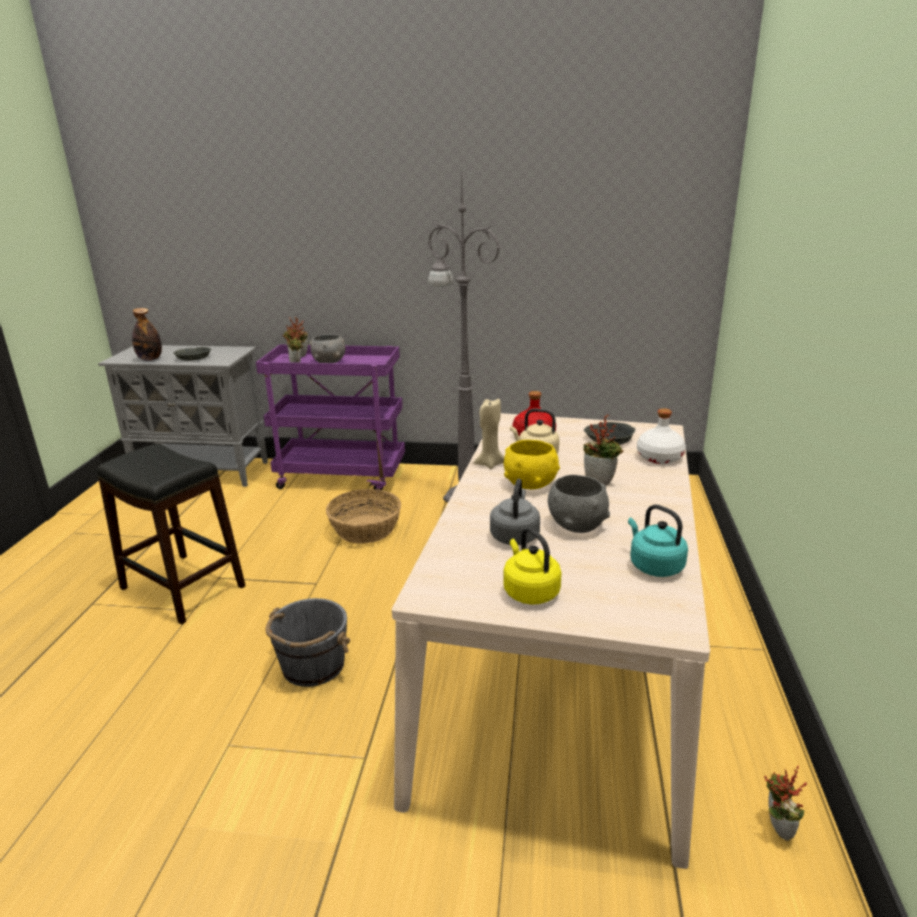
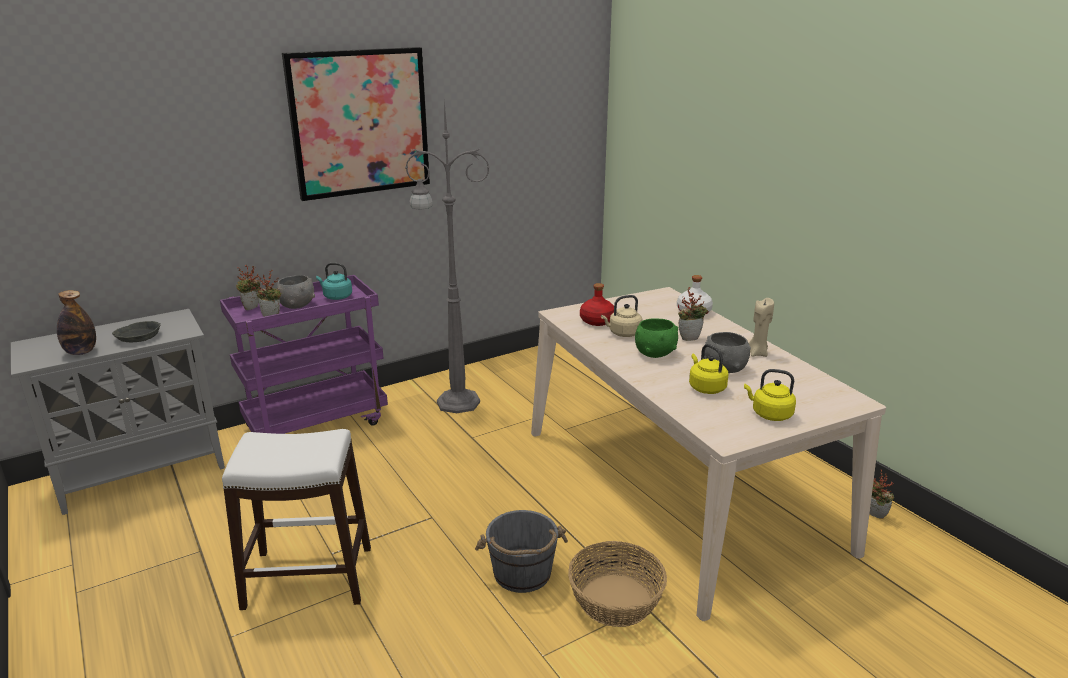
camera: 40 degrees left, 0 degrees up
black stool [97,444,246,624] -> white stool [222,429,371,610]
basket [326,489,401,544] -> basket moved to [568,541,667,627]
beige candle [474,399,504,469] -> beige candle moved to [749,298,774,357]
grey kettle [490,479,540,545] -> yellow kettle [689,344,729,394]
yellow bowl [504,440,560,489] -> green bowl [635,318,678,358]
grey bowl [584,422,635,445] -> none
turquoise kettle [628,505,688,577] -> turquoise kettle moved to [316,263,352,300]
none -> picture [282,47,430,201]

